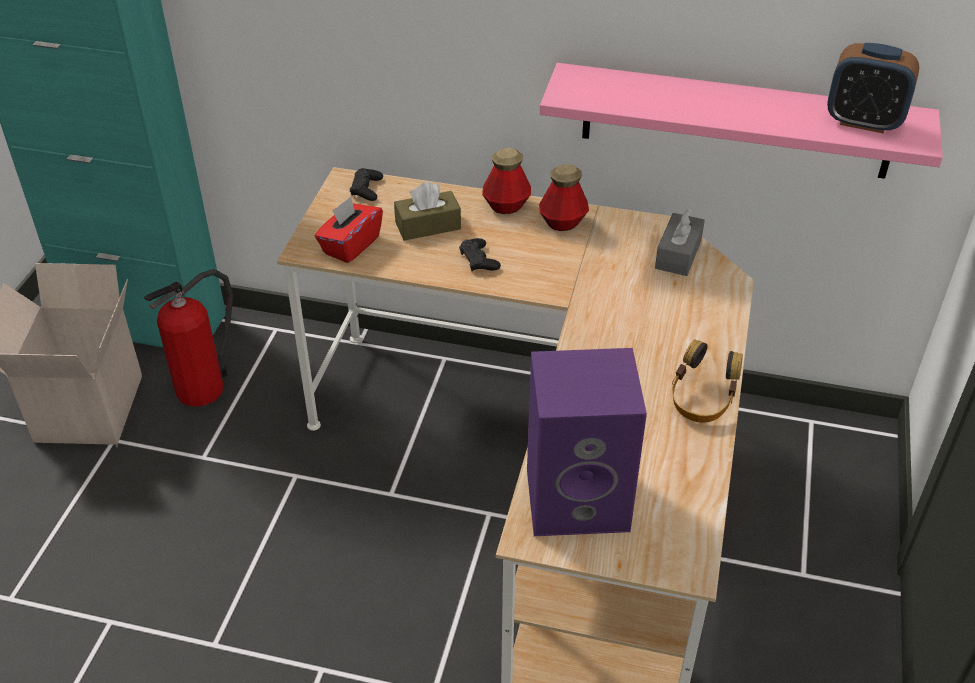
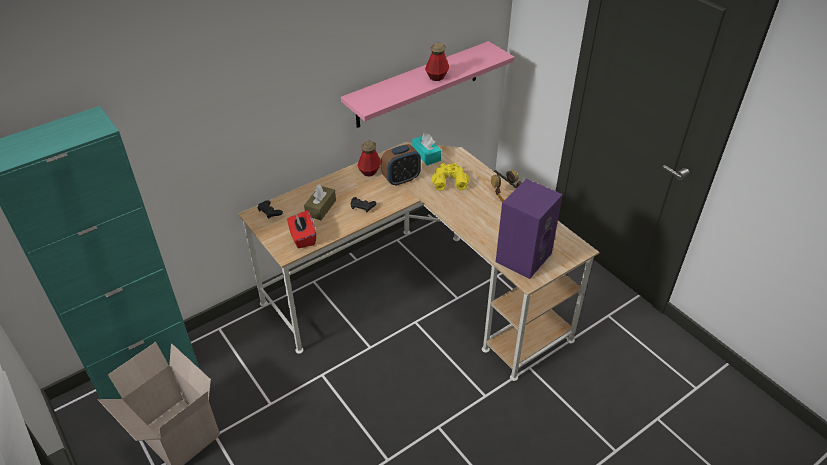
camera: 50 degrees left, 0 degrees up
fire extinguisher [144,269,233,407] -> none
bottle [482,148,531,214] -> bottle moved to [425,42,449,81]
grey tissue box [655,209,705,276] -> turquoise tissue box [412,133,441,166]
alarm clock [827,43,919,134] -> alarm clock moved to [381,144,421,186]
none -> yellow binoculars [431,163,470,191]

